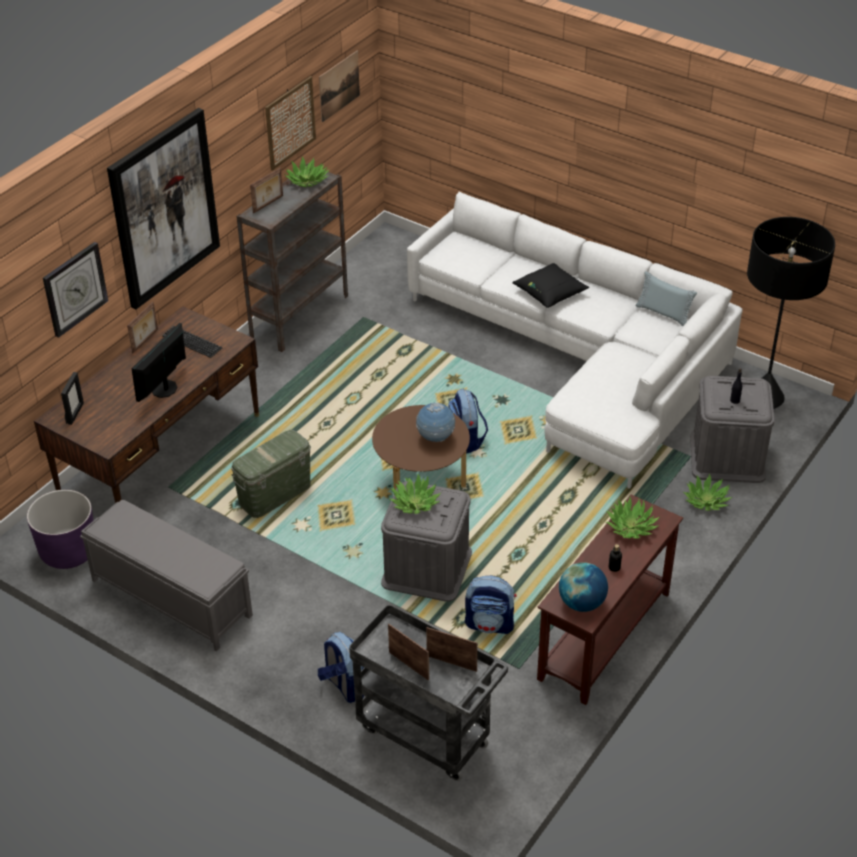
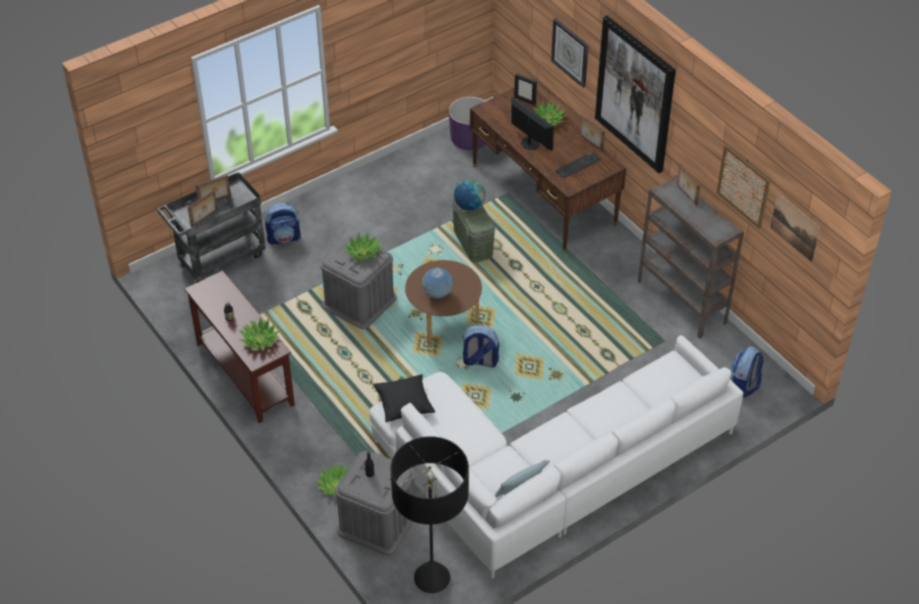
camera: 110 degrees right, 5 degrees up
grey bench [80,500,253,651] -> none
potted plant [284,157,330,187] -> potted plant moved to [534,101,566,126]
backpack [465,576,517,634] -> backpack moved to [729,346,764,398]
black pillow [512,263,589,308] -> black pillow moved to [373,374,435,423]
globe [559,562,608,612] -> globe moved to [454,179,485,211]

